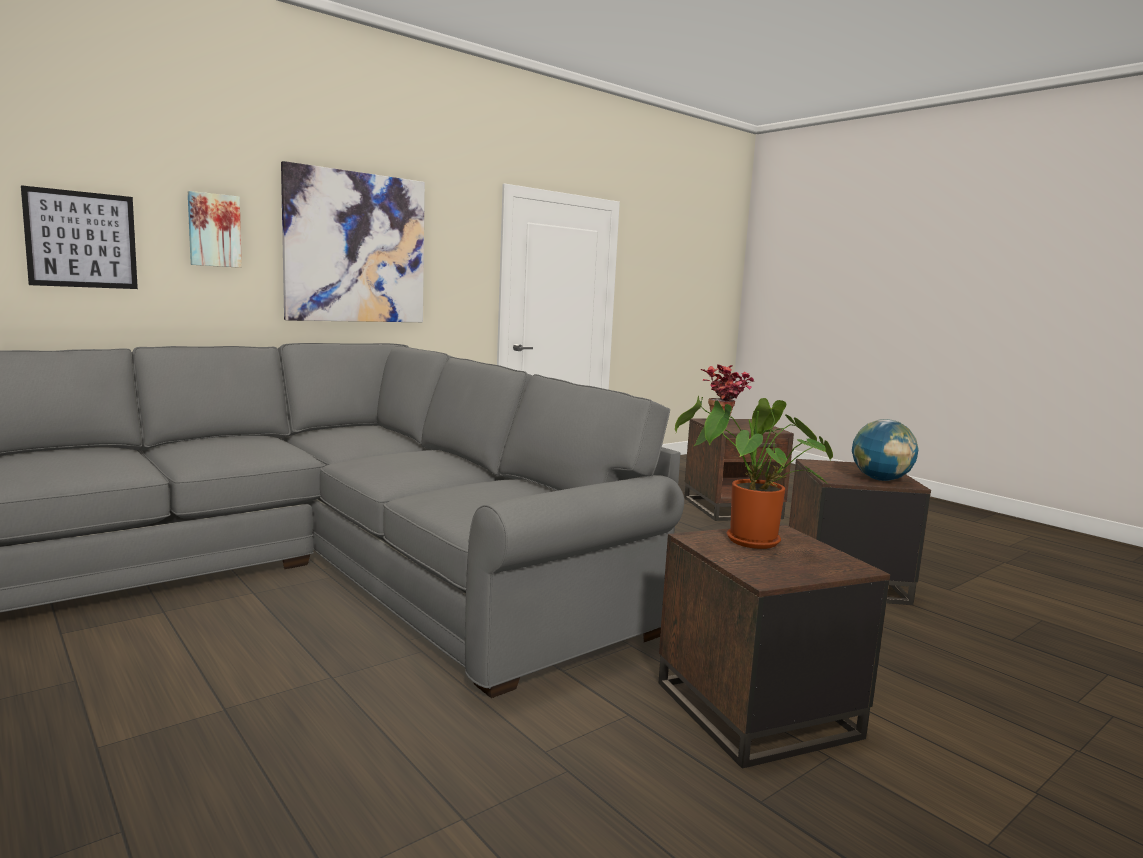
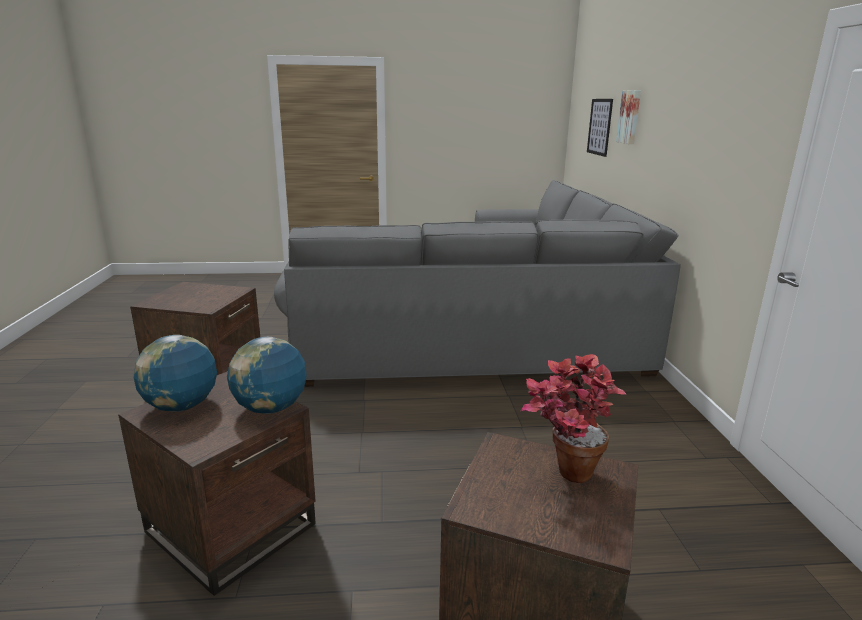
camera: 125 degrees right, 10 degrees up
picture [281,161,425,322] -> none
potted plant [675,396,833,549] -> none
none -> globe [227,337,307,414]

